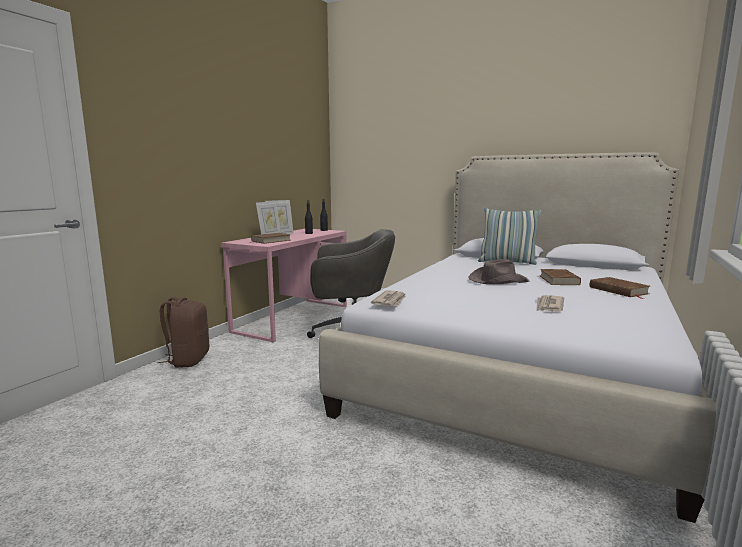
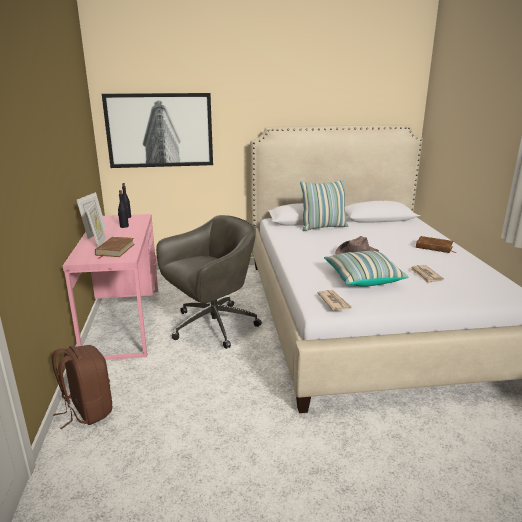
camera: 35 degrees left, 10 degrees up
brown book [540,269,581,285] -> none
none -> picture [102,93,213,168]
none -> pillow [324,251,409,287]

